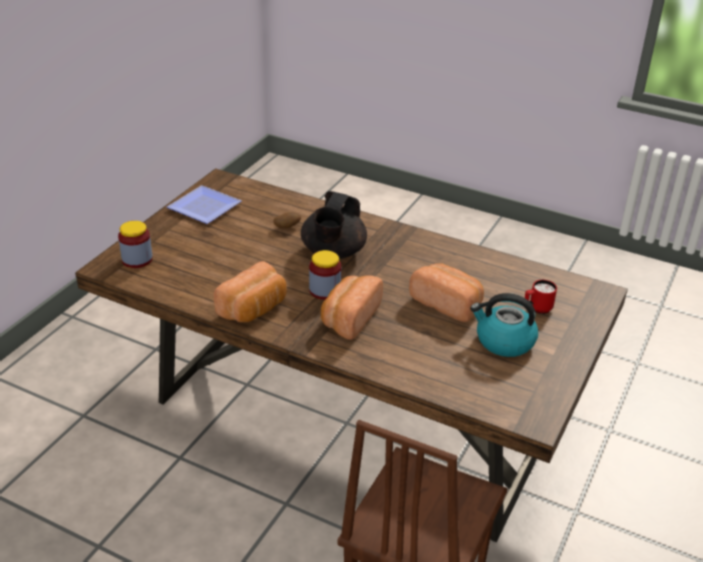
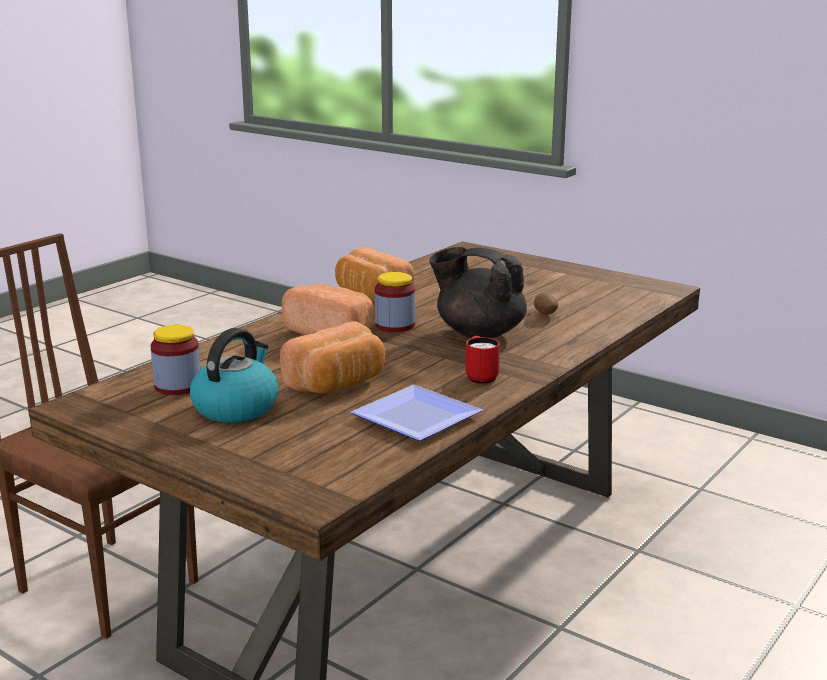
camera: 100 degrees right, 15 degrees down
jar [118,221,153,268] -> jar moved to [151,325,201,395]
plate [167,185,242,224] -> plate moved to [350,385,483,441]
red mug [525,280,557,314] -> red mug moved to [465,336,500,384]

